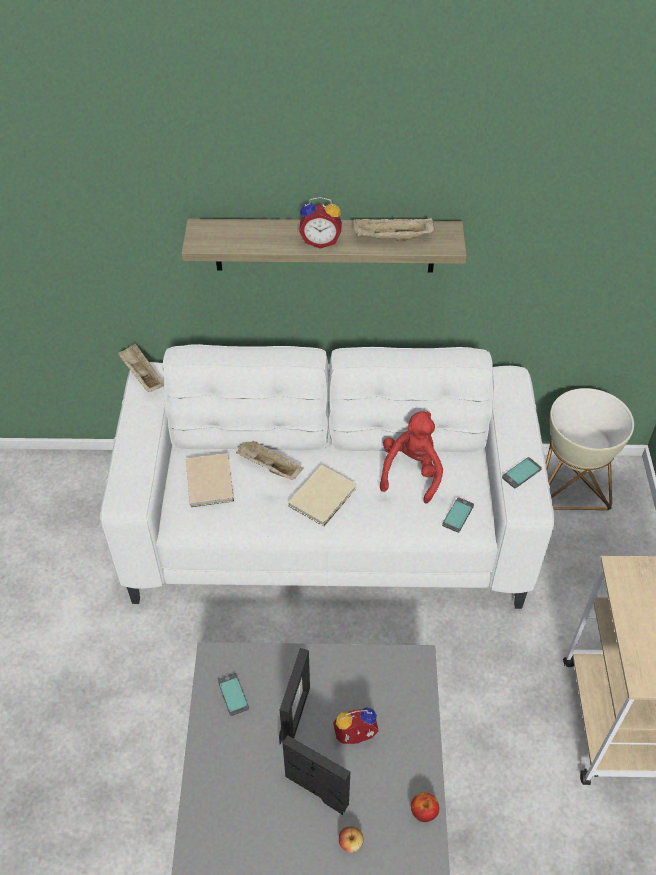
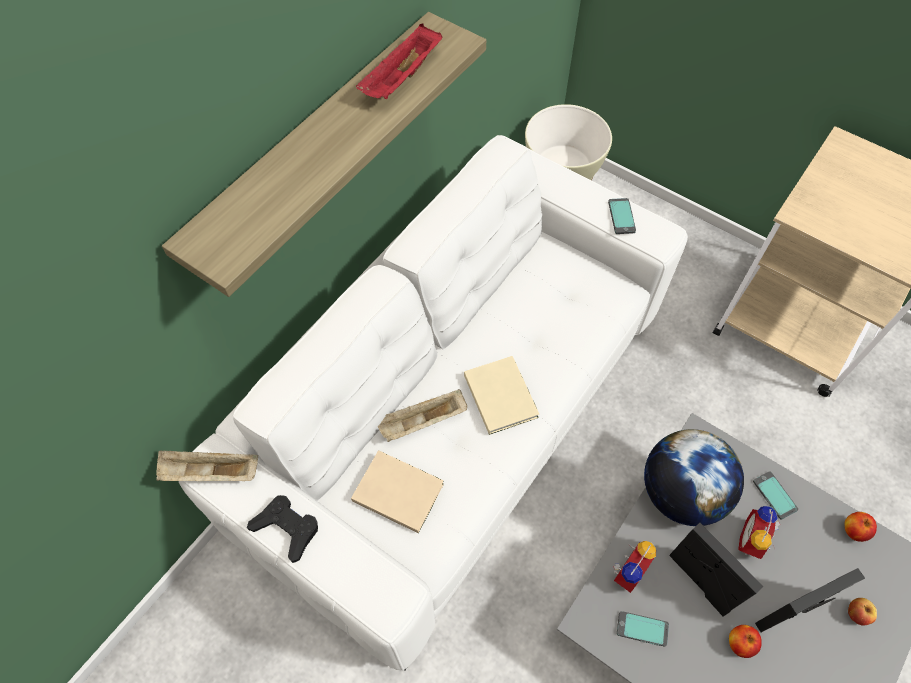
camera: 55 degrees left, 10 degrees up
alarm clock [299,197,342,249] -> alarm clock moved to [613,541,656,593]
beige tray [353,217,434,241] -> red tray [356,24,442,99]
red plush toy [380,411,443,504] -> none
phone [442,497,474,533] -> phone moved to [753,471,798,519]
none -> black game controller [247,495,318,563]
none -> globe [644,429,744,526]
none -> apple [729,625,762,658]

